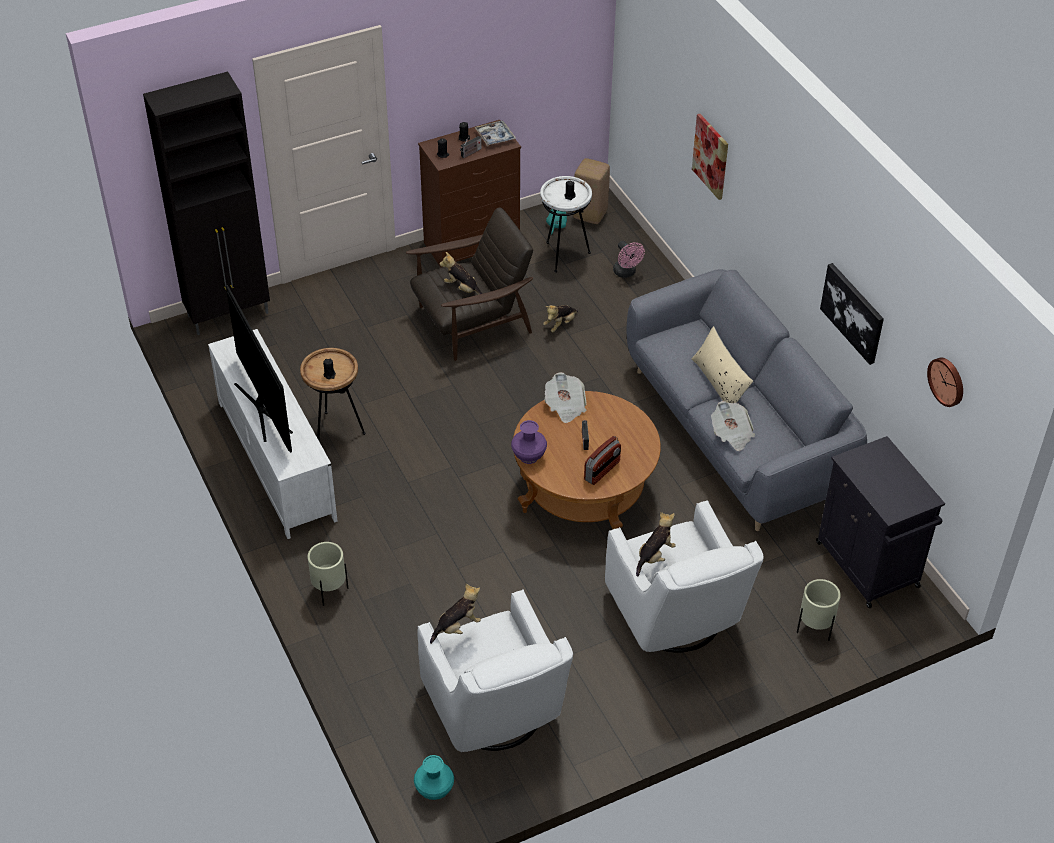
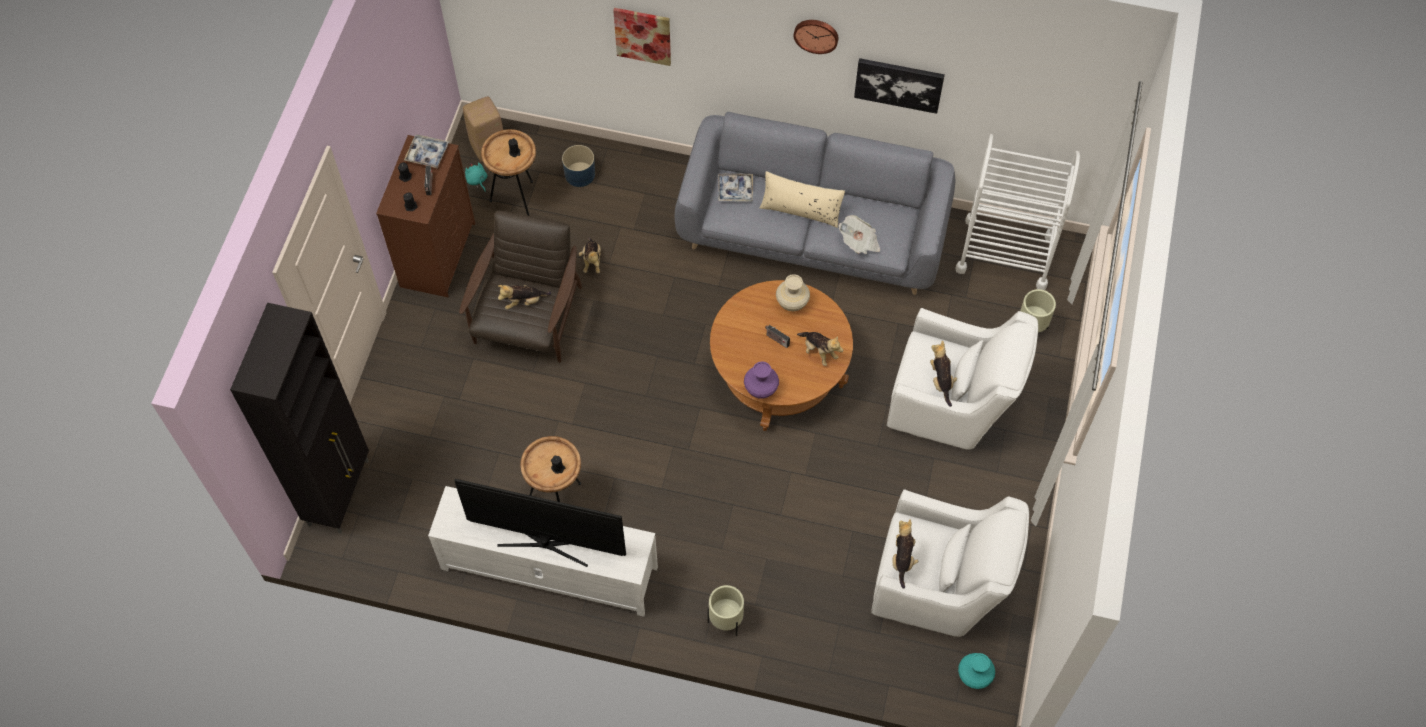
camera: 50 degrees left, 15 degrees up
white side table [540,176,592,273] -> brown side table [481,129,536,216]
newspaper [545,372,587,423] -> none
radio [584,436,621,485] -> plush toy [797,332,843,366]
pink fan [613,241,645,278] -> blue planter [562,145,595,187]
black cabinet [816,436,945,608] -> white cart [955,134,1080,290]
wall clock [927,358,963,407] -> wall clock moved to [793,20,839,54]
none -> tray [718,173,753,202]
none -> beige vase [776,274,810,311]

